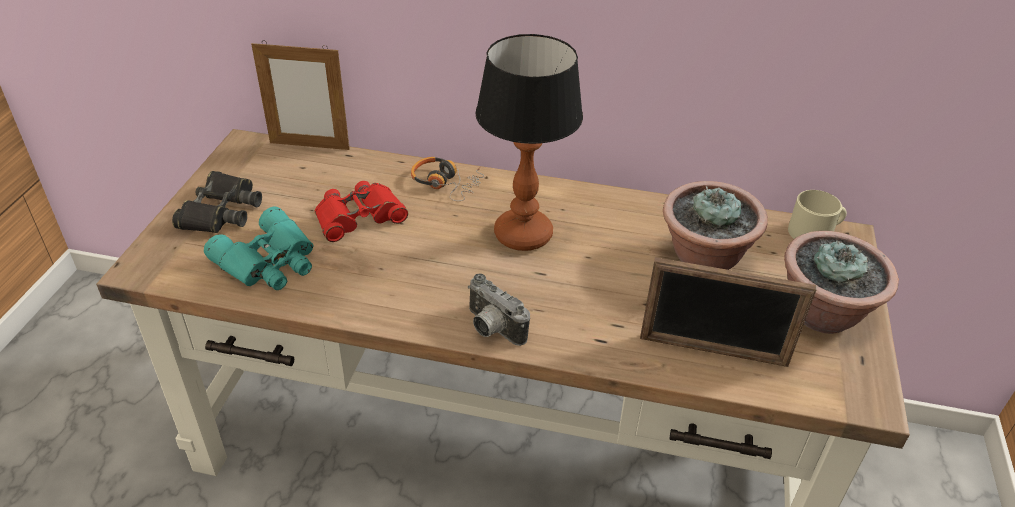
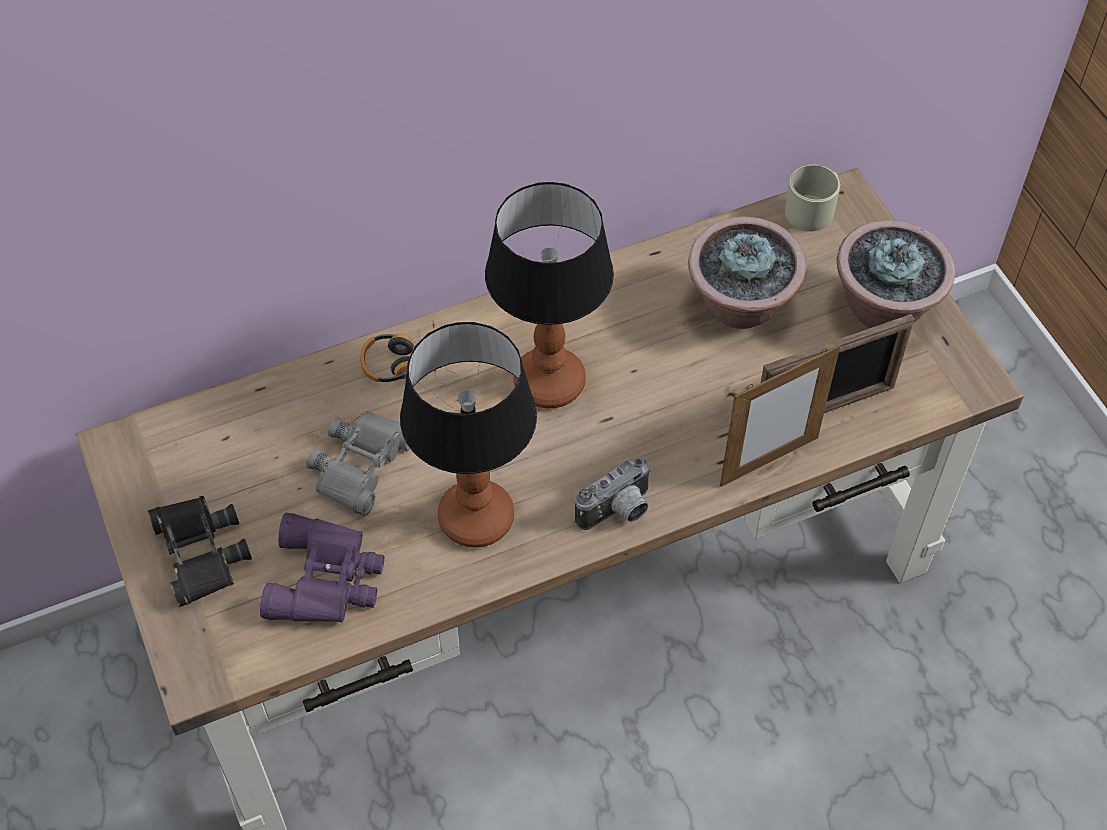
camera: 35 degrees left, 15 degrees up
turquoise binoculars [204,206,314,290] -> purple binoculars [260,512,385,622]
picture frame [251,40,350,150] -> picture frame moved to [720,345,840,487]
red binoculars [315,181,408,242] -> grey binoculars [306,411,410,516]
camera [468,273,530,346] -> camera turned 45 degrees counterclockwise [575,458,652,530]
none -> table lamp [400,322,537,548]

